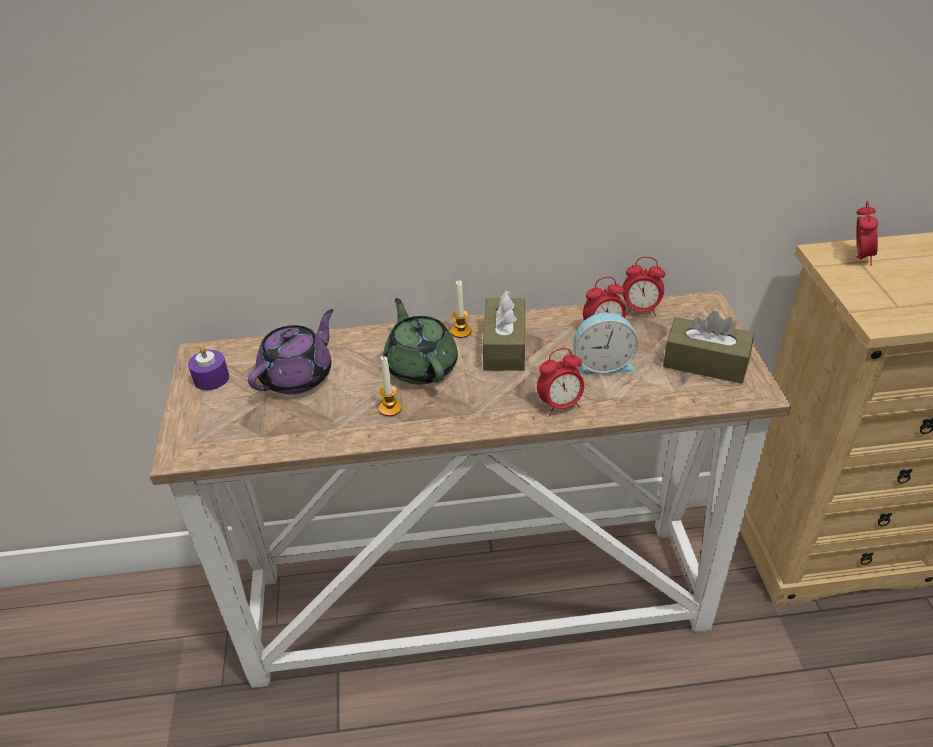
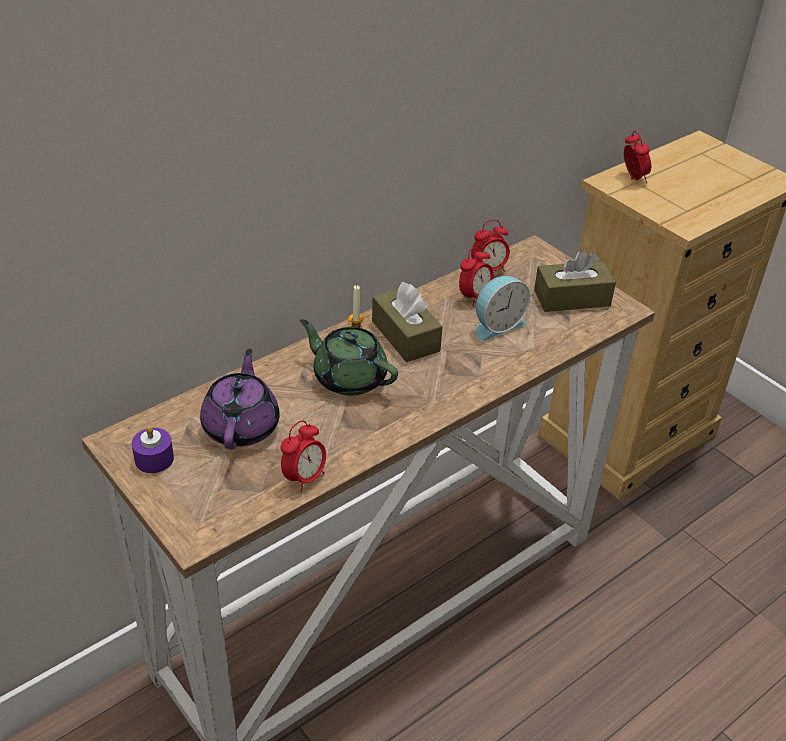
camera: 35 degrees left, 0 degrees up
candle [379,356,402,416] -> none
alarm clock [537,348,584,416] -> alarm clock moved to [281,420,326,492]

